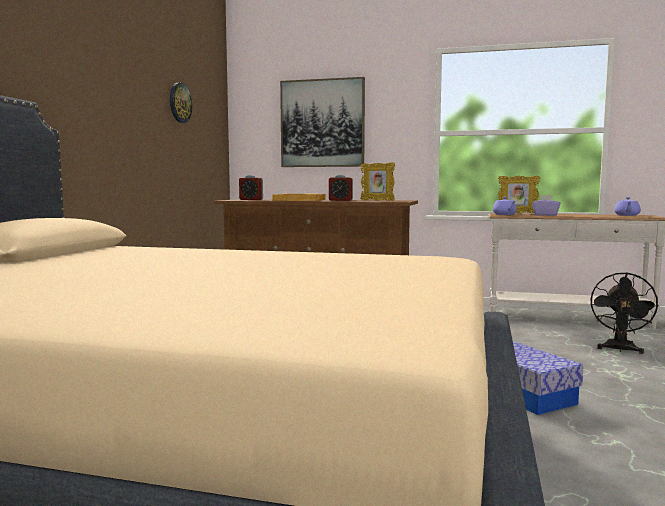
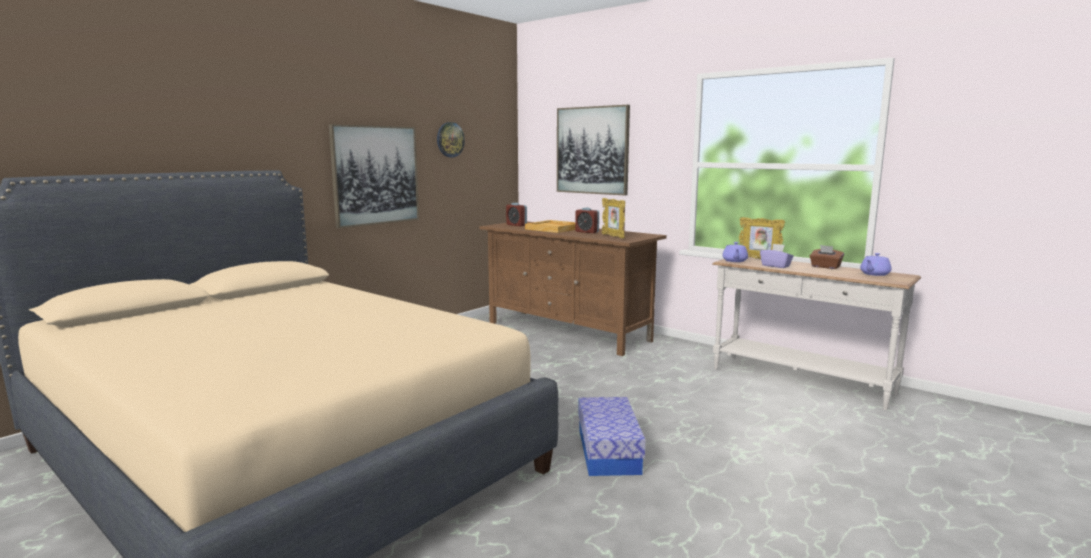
camera: 25 degrees right, 5 degrees up
black fan [590,272,659,354] -> none
none -> picture [329,124,419,228]
none -> brown tissue box [810,245,844,269]

